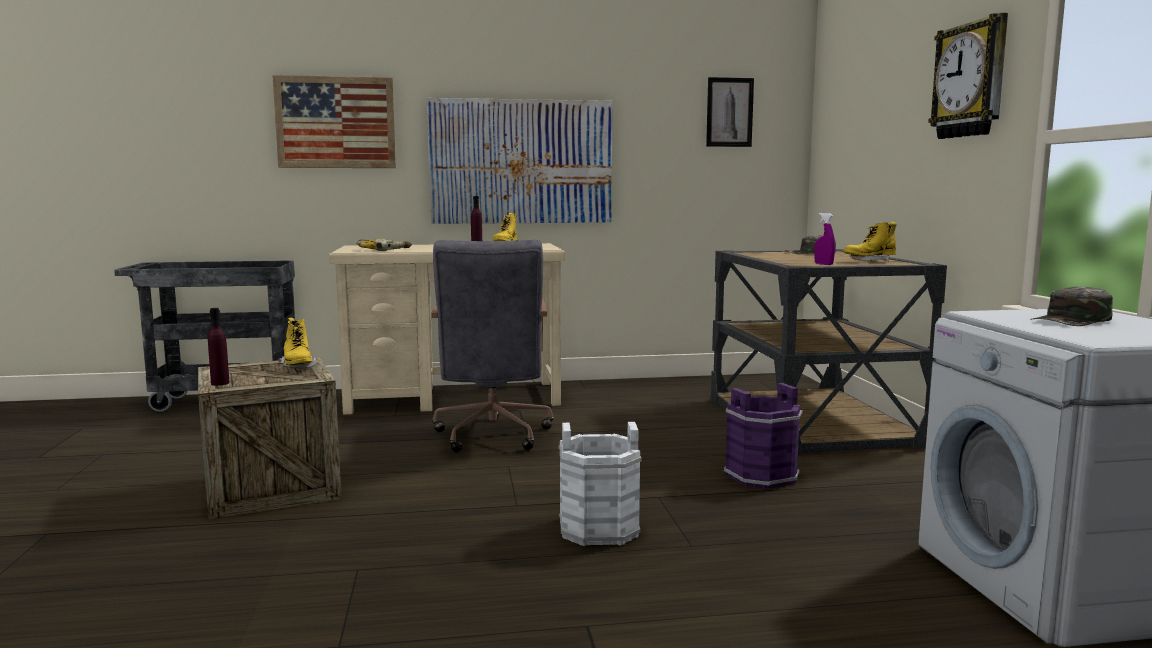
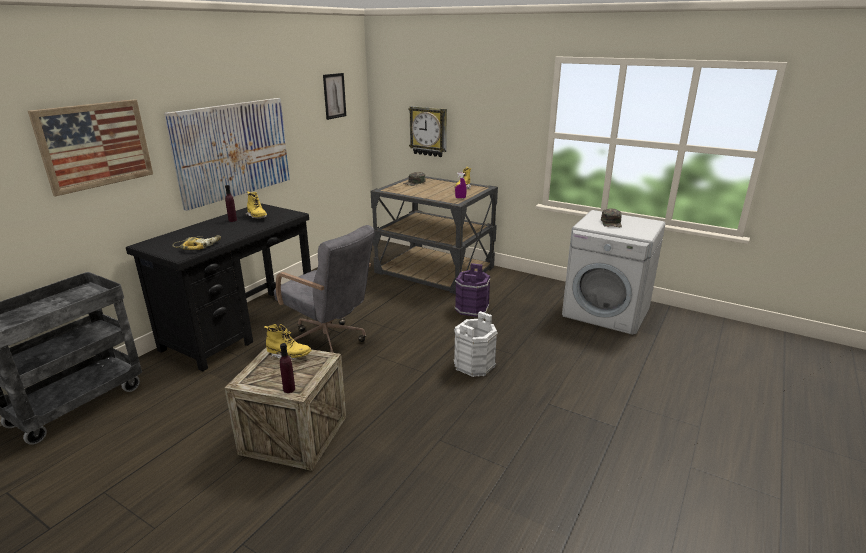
camera: 50 degrees left, 15 degrees up
beige desk [329,243,565,415] -> black desk [126,203,311,371]
wall clock [928,13,1008,139] -> wall clock moved to [408,106,447,157]

